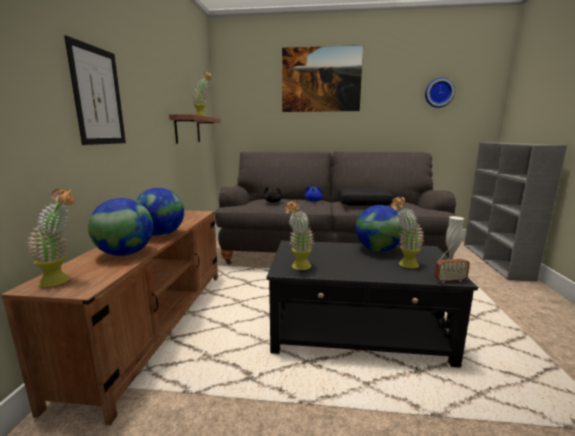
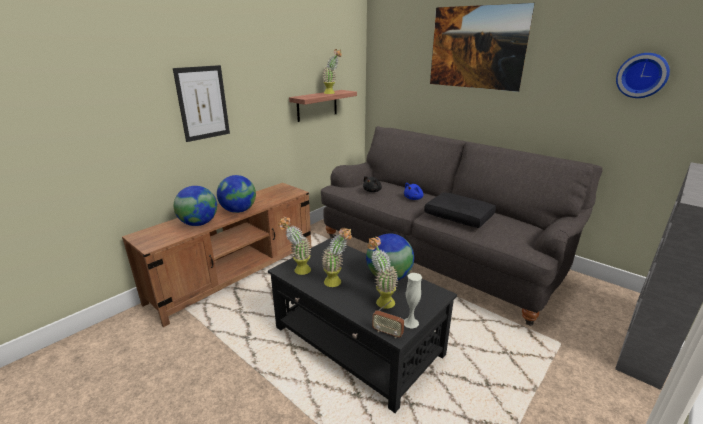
camera: 35 degrees right, 10 degrees up
potted plant [27,189,75,287] -> potted plant moved to [321,228,352,287]

